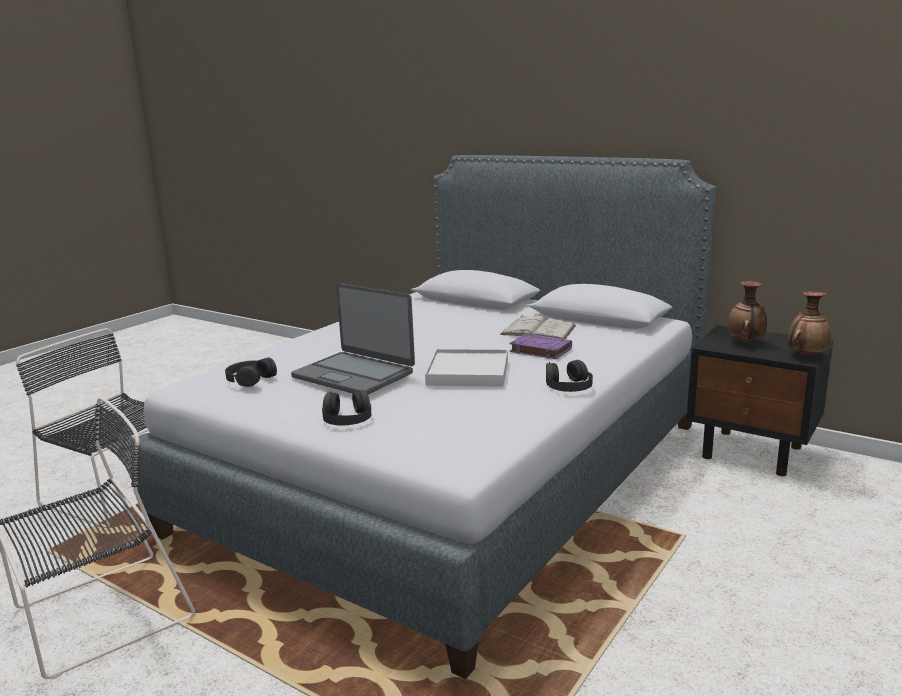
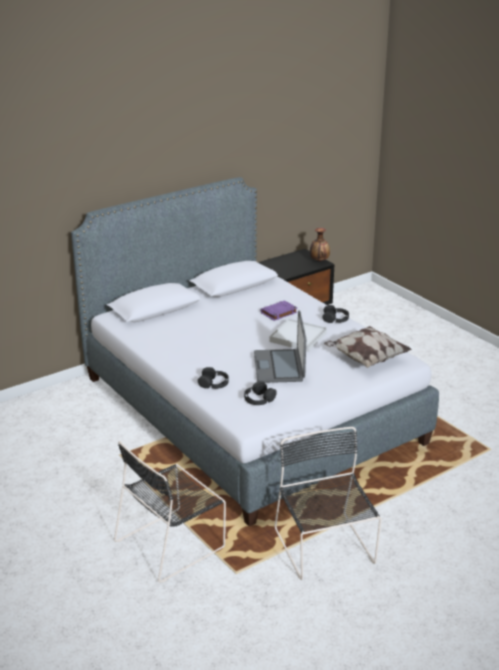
camera: 70 degrees left, 10 degrees up
laptop [291,283,415,394] -> laptop turned 120 degrees clockwise [254,310,306,383]
black headphones [322,389,371,425] -> black headphones moved to [198,367,229,389]
white book [500,315,576,339] -> none
vase [727,281,767,343] -> none
none -> pillow [324,326,412,368]

